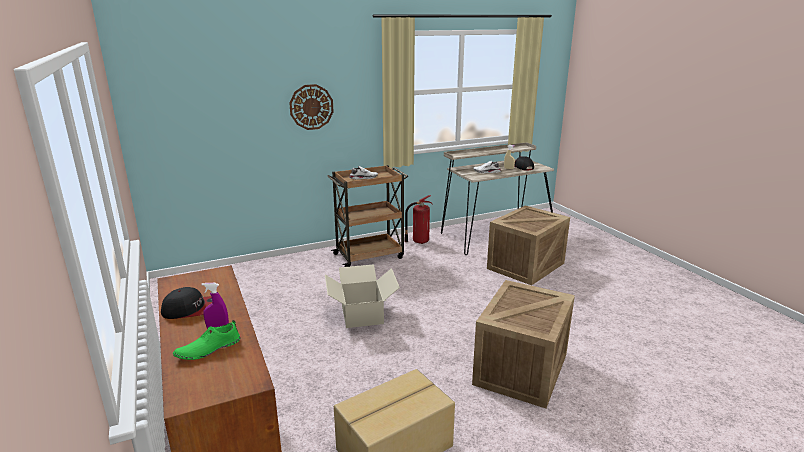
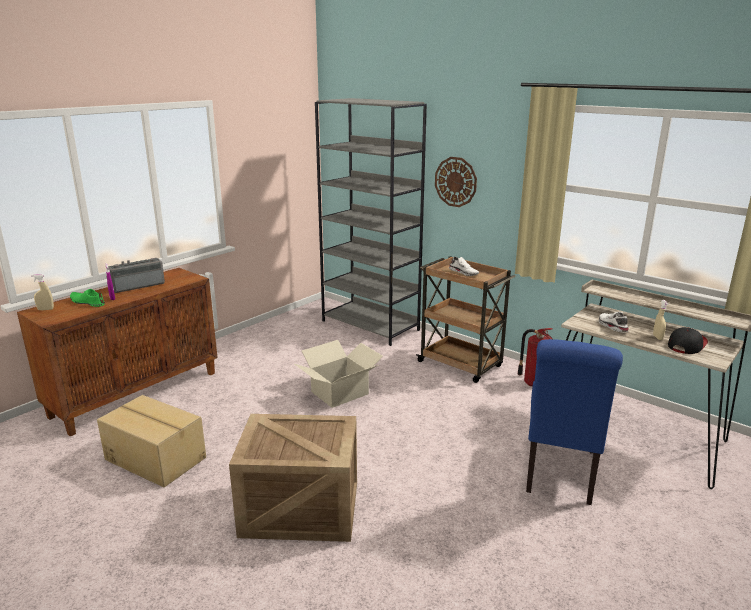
camera: 65 degrees right, 0 degrees up
cap [161,287,212,319] -> radio [106,258,165,293]
crate [487,205,570,285] -> blue chair [526,339,623,505]
none -> beige spray bottle [31,274,54,310]
none -> grey bookcase [315,98,427,346]

